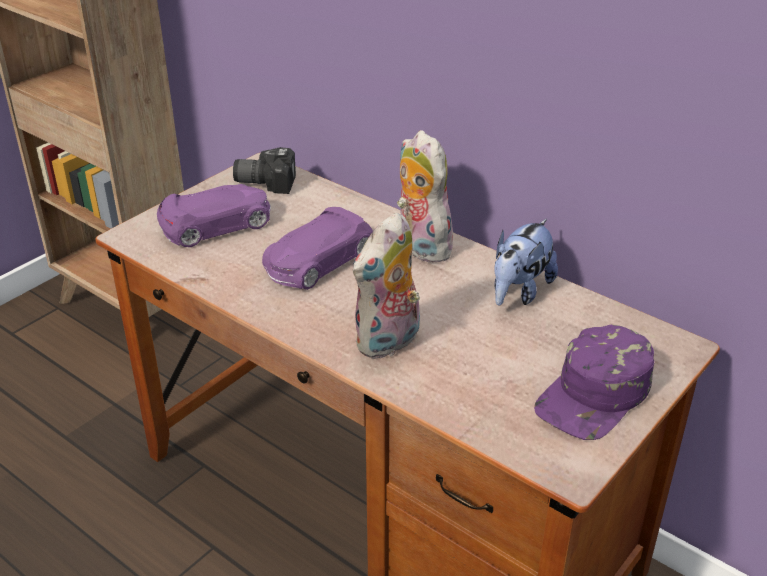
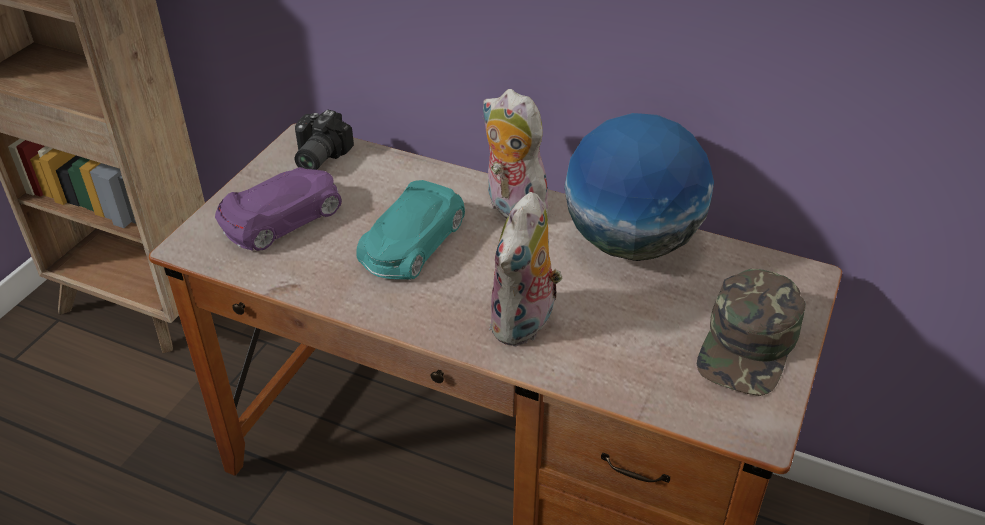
camera: 15 degrees left, 5 degrees up
camera [233,147,296,194] -> camera turned 60 degrees counterclockwise [295,109,354,170]
purple toy car [262,207,373,290] -> turquoise toy car [356,180,465,280]
plush toy [494,219,558,306] -> globe [564,113,714,261]
purple cap [534,324,654,440] -> green cap [697,269,806,396]

